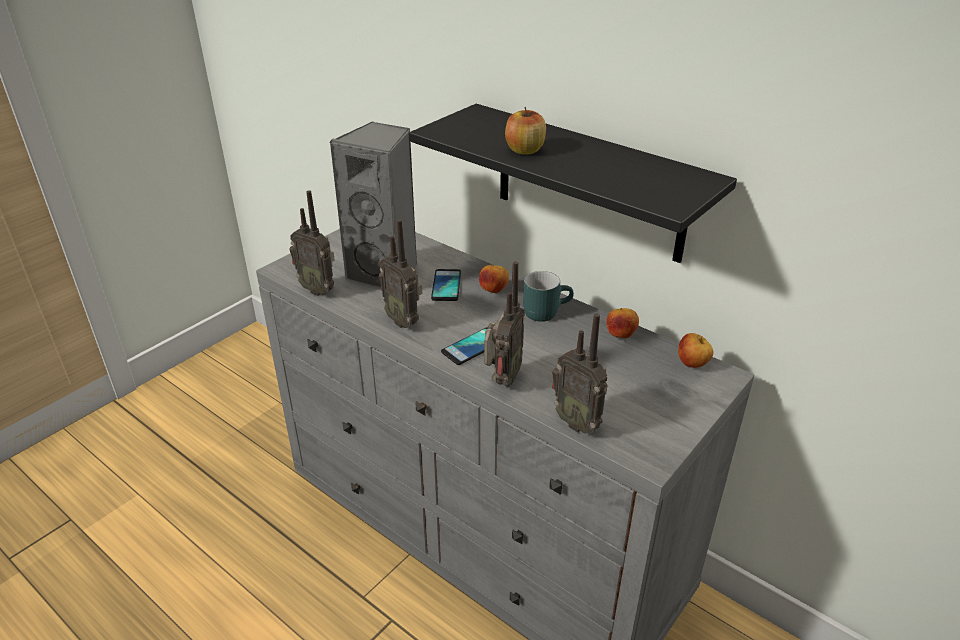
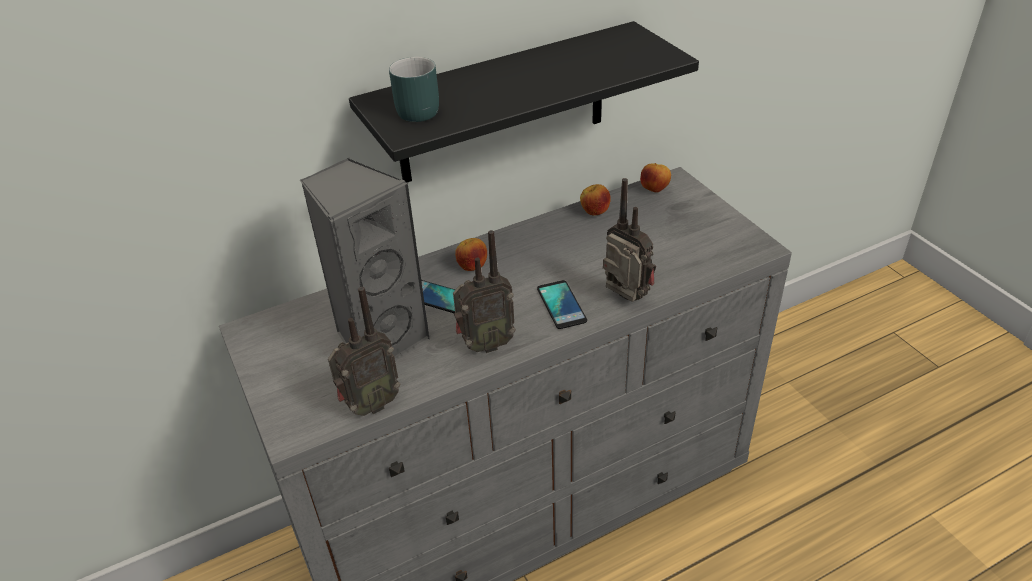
camera: 65 degrees left, 5 degrees up
apple [505,107,546,155] -> none
turquoise mug [523,271,574,322] -> turquoise mug moved to [389,57,439,122]
radio [552,313,608,434] -> none

